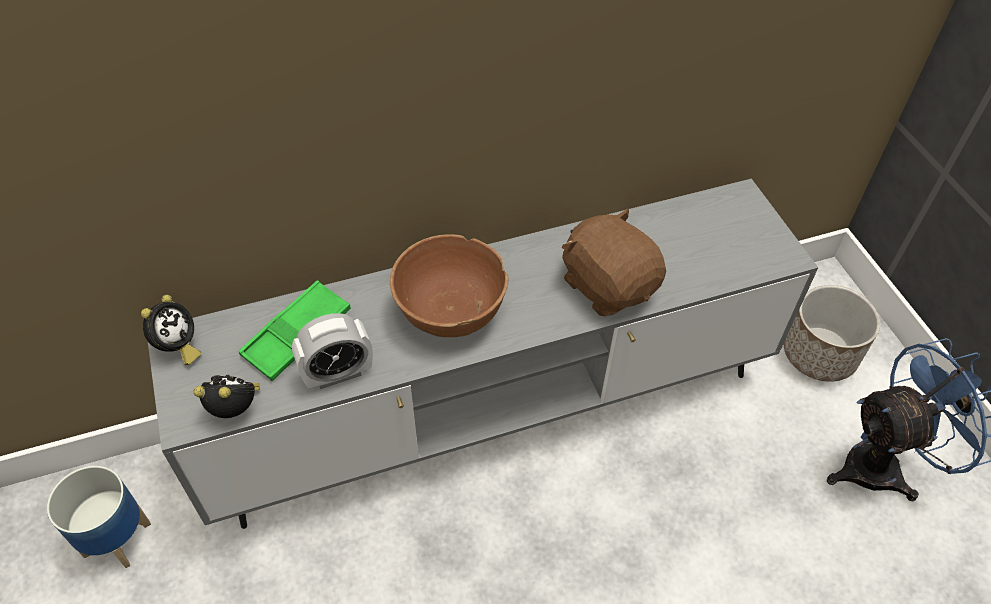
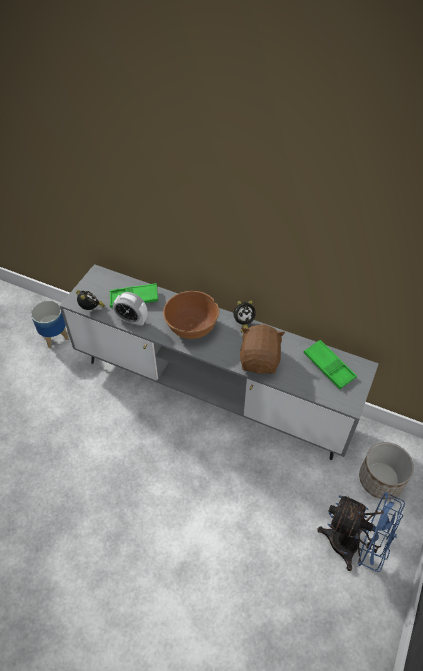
camera: 45 degrees right, 0 degrees up
alarm clock [141,294,201,365] -> alarm clock moved to [233,300,256,333]
none -> green tray [303,340,357,389]

